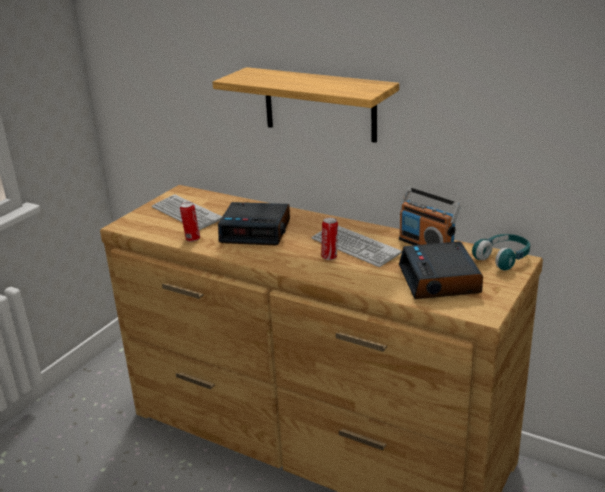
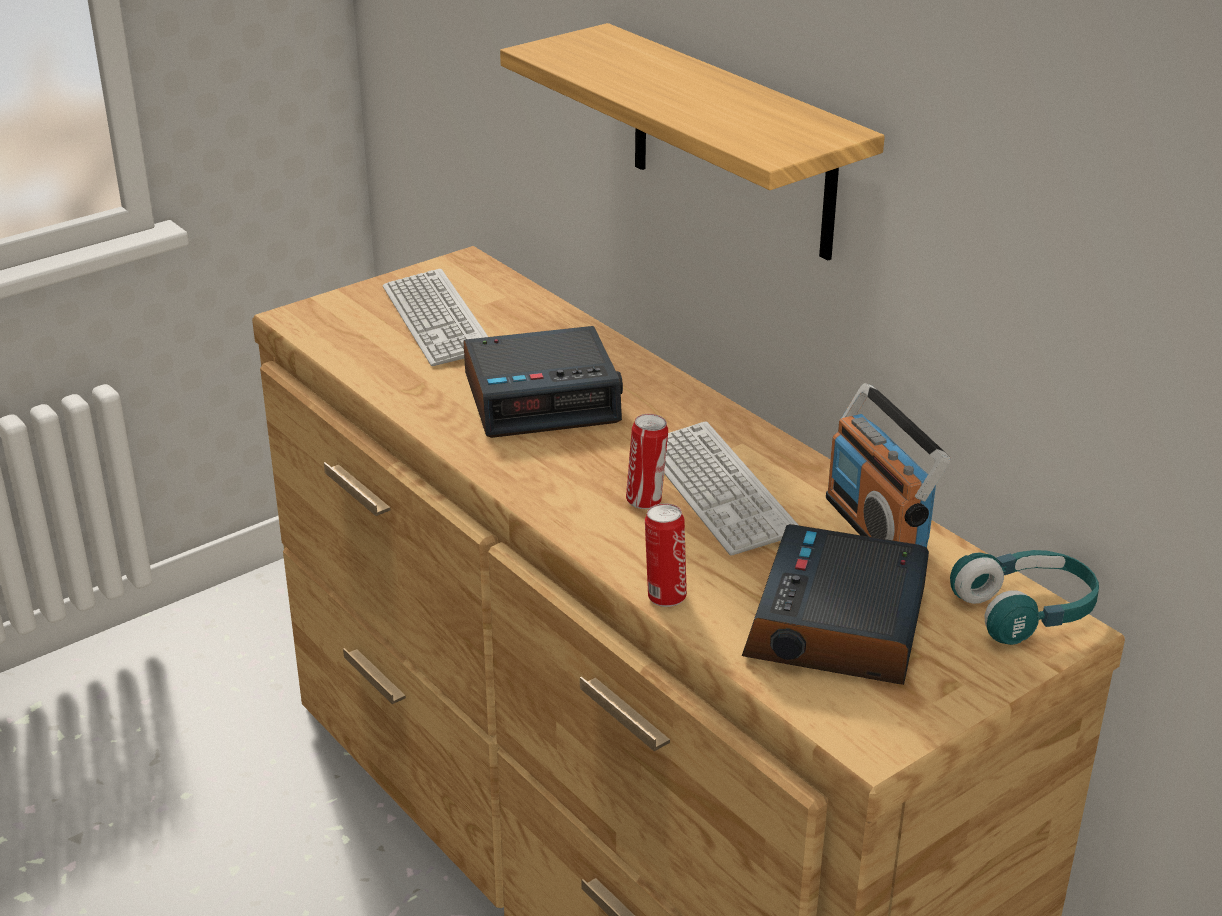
camera: 20 degrees right, 5 degrees up
can [180,202,200,242] -> can moved to [645,503,687,607]
alarm clock [218,202,290,246] -> alarm clock turned 45 degrees counterclockwise [463,326,623,438]

